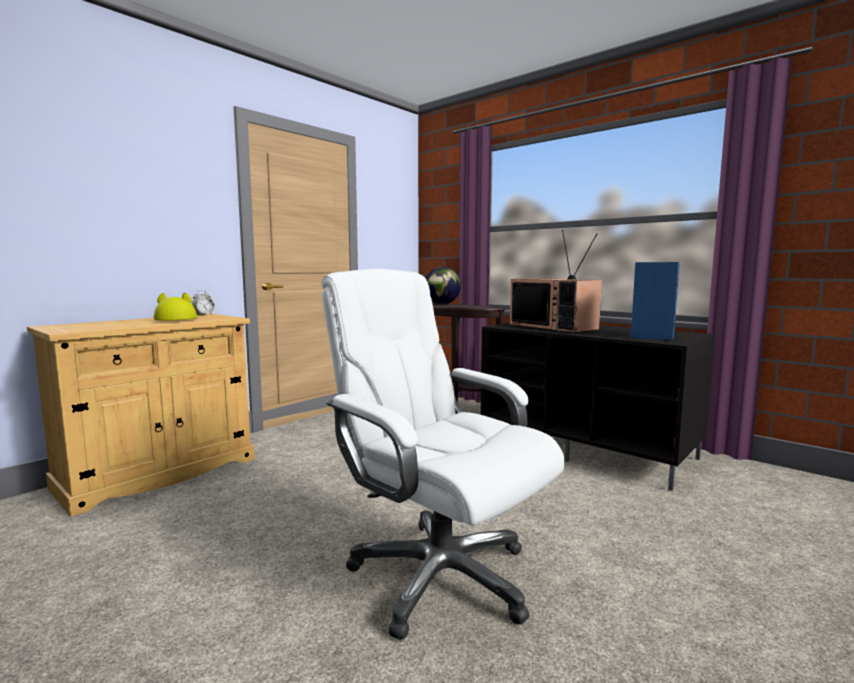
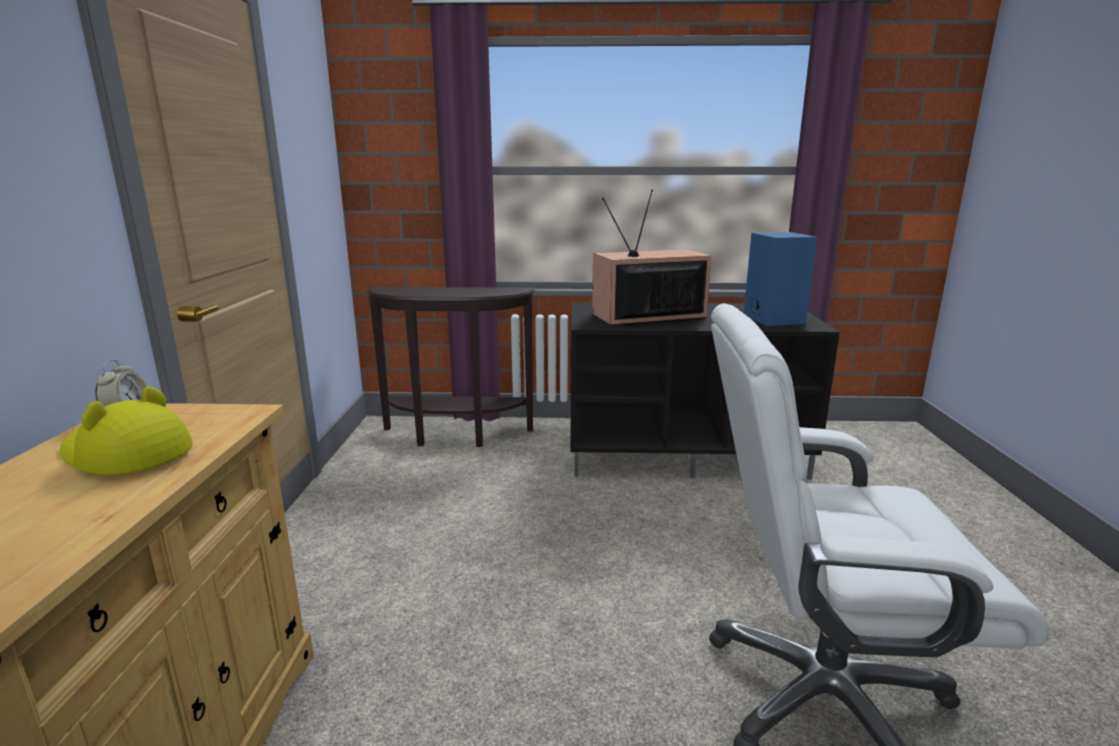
camera: 40 degrees left, 10 degrees up
globe [426,267,461,304] -> none
television [510,230,602,333] -> television turned 150 degrees clockwise [592,190,711,325]

